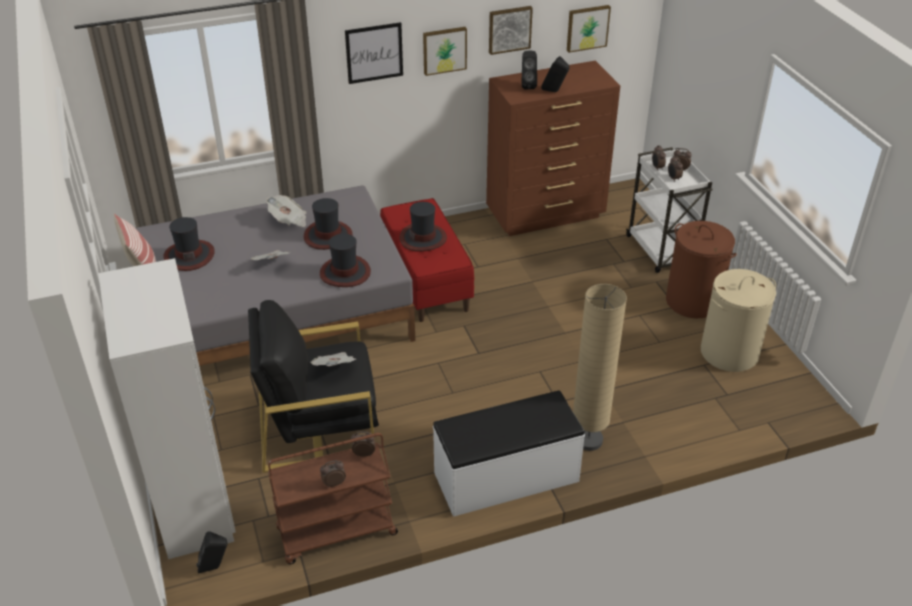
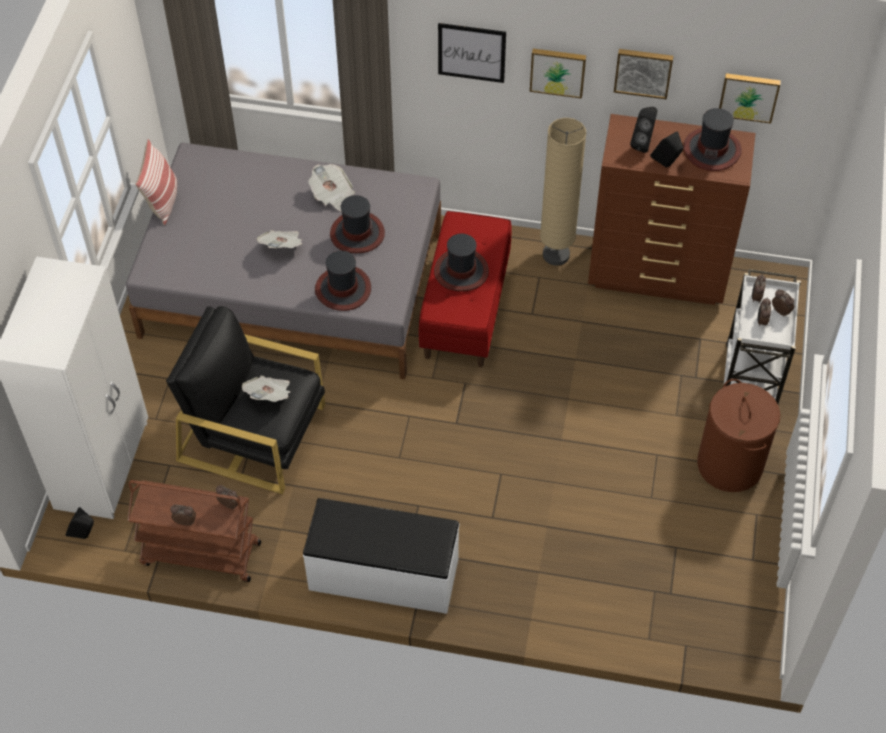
camera: 30 degrees right, 15 degrees up
hat [163,217,215,271] -> hat moved to [683,108,742,171]
beige floor lamp [573,284,627,451] -> beige floor lamp moved to [540,118,586,266]
beige laundry basket [701,269,776,372] -> none

